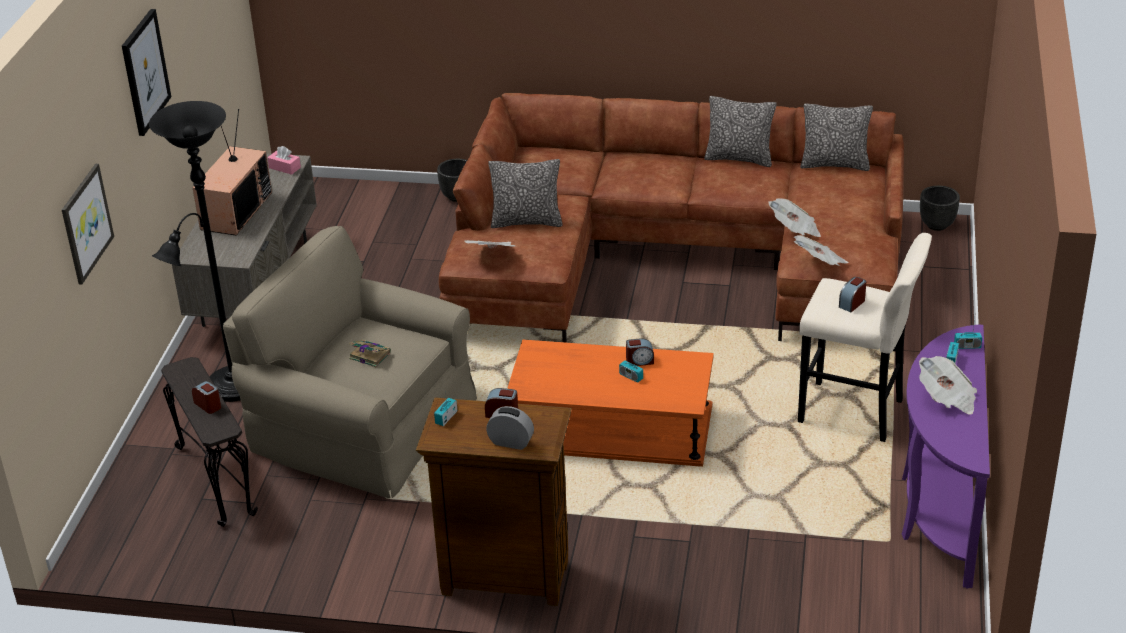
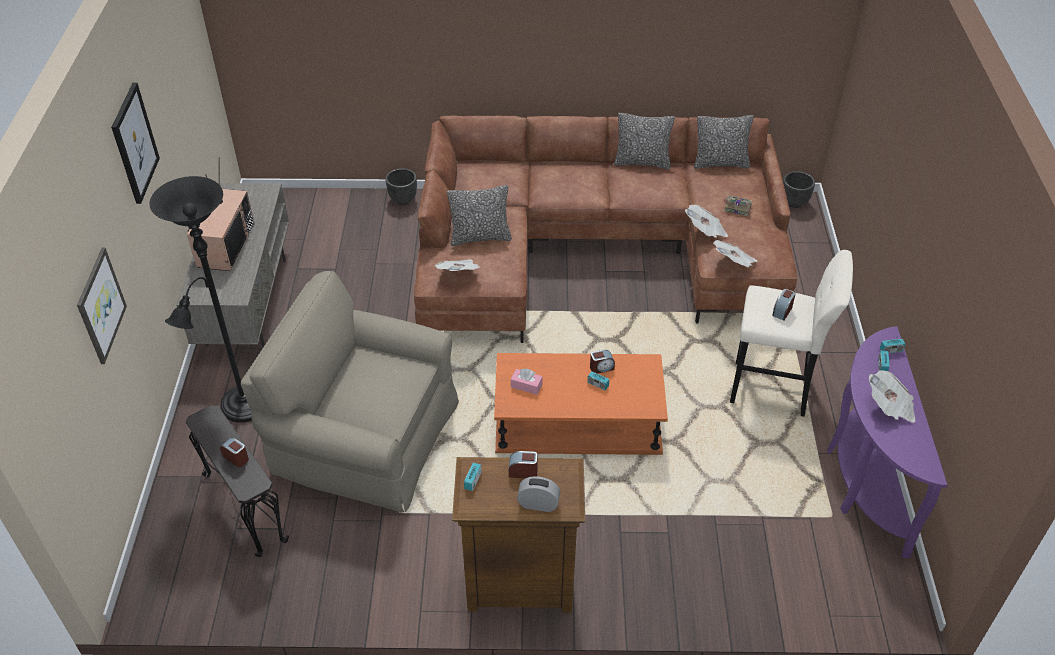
camera: 10 degrees left, 10 degrees up
pink tissue box [267,146,301,175] -> pink tissue box moved to [511,368,543,395]
book [349,340,391,367] -> book moved to [723,196,752,216]

